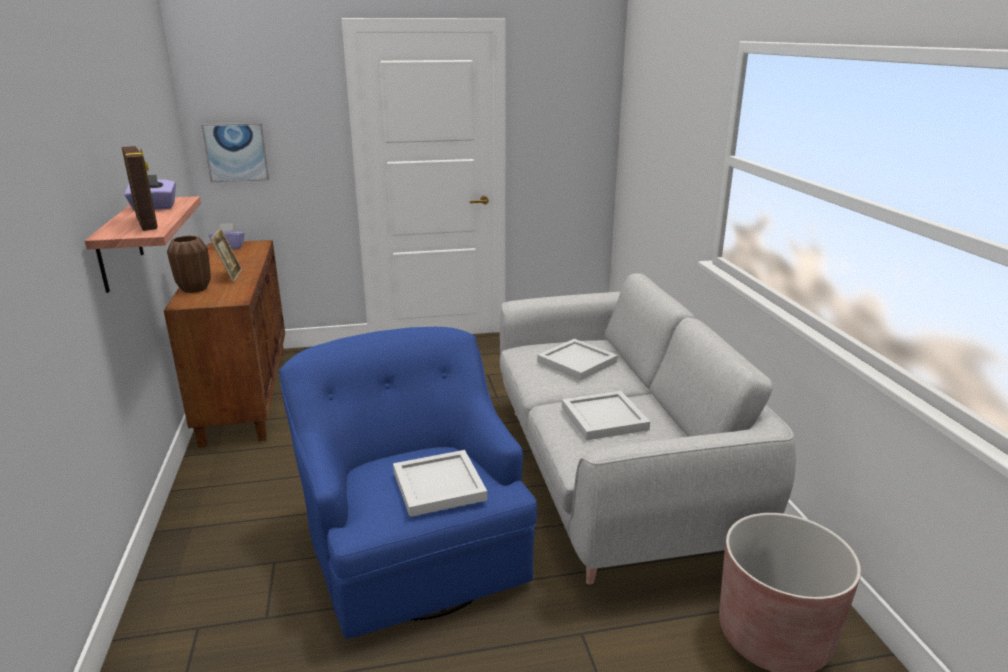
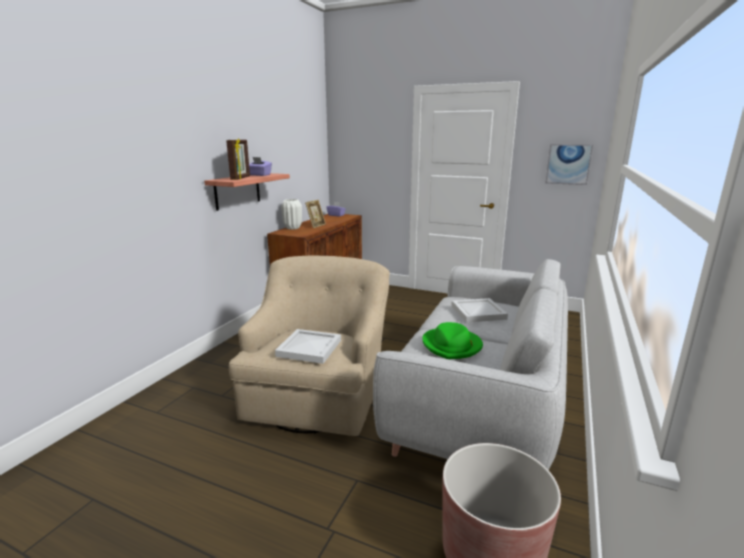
camera: 35 degrees right, 5 degrees down
brown vase [167,236,211,293] -> white vase [281,199,302,230]
picture [201,123,269,182] -> picture moved to [546,144,593,185]
blue armchair [279,327,537,639] -> beige armchair [229,255,390,436]
white tray [562,391,650,440] -> green hat [422,322,483,359]

